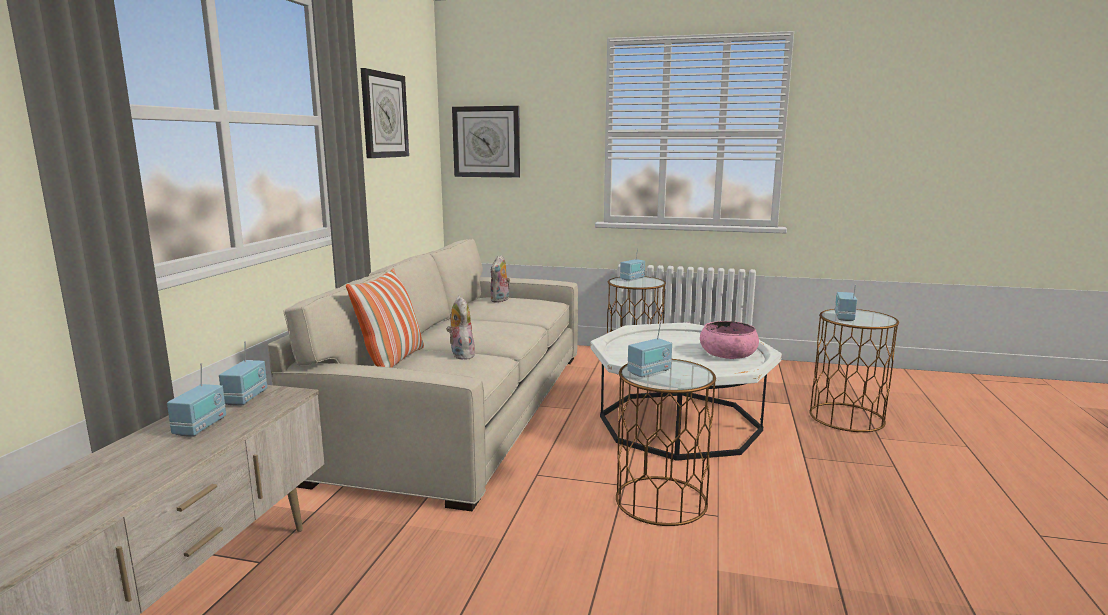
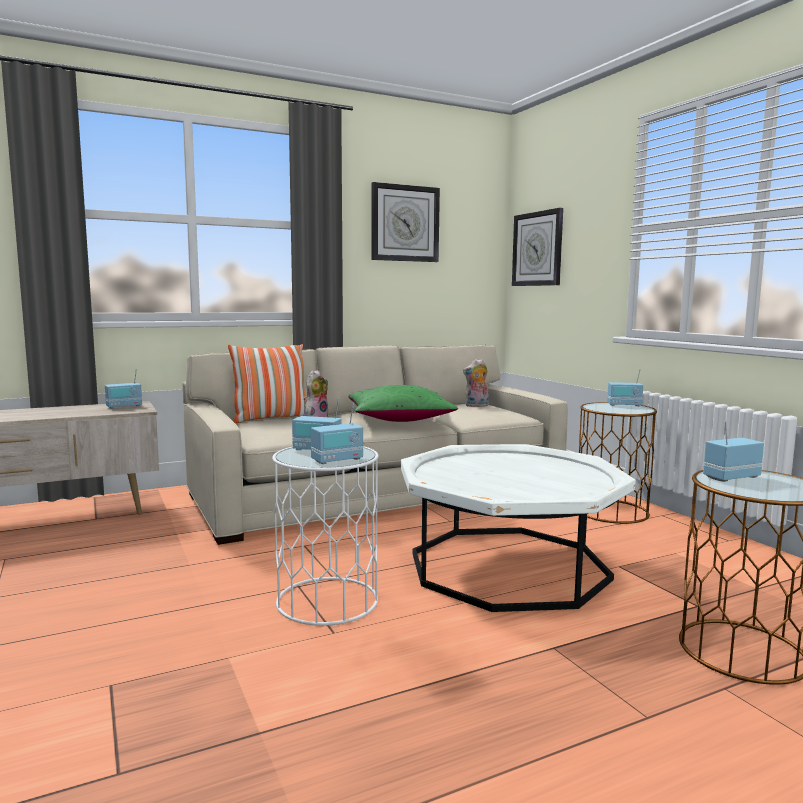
camera: 50 degrees right, 5 degrees down
radio [167,363,226,437] -> radio moved to [311,403,363,464]
brown side table [616,359,716,526] -> white side table [272,446,379,626]
pink bowl [700,321,759,359] -> none
none -> green pillow [348,385,458,422]

